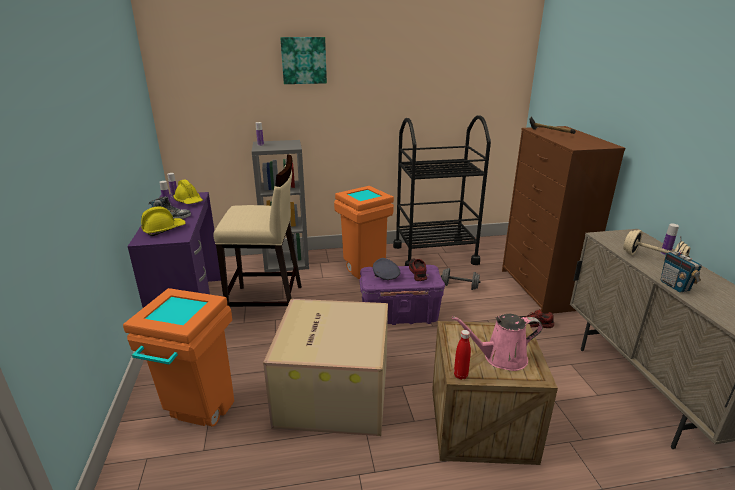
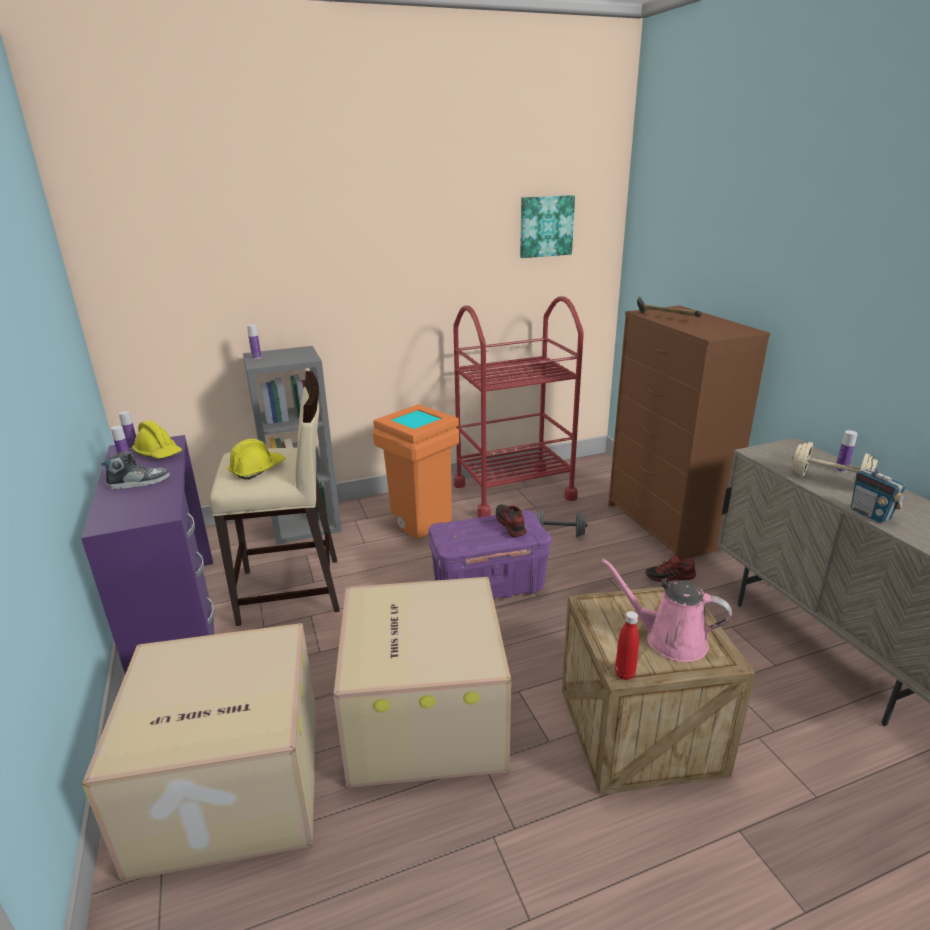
camera: 10 degrees left, 0 degrees up
orange trash can [123,288,234,427] -> cardboard box [82,623,316,882]
yellow hard hat [141,207,186,236] -> yellow hard hat moved to [228,439,286,480]
picture [280,37,327,84] -> picture moved to [520,195,575,258]
grey cap [373,258,401,280] -> none
black cart [393,115,491,266] -> red cart [453,296,584,518]
pink watering can [452,314,543,371] -> pink watering can turned 45 degrees clockwise [601,558,732,662]

